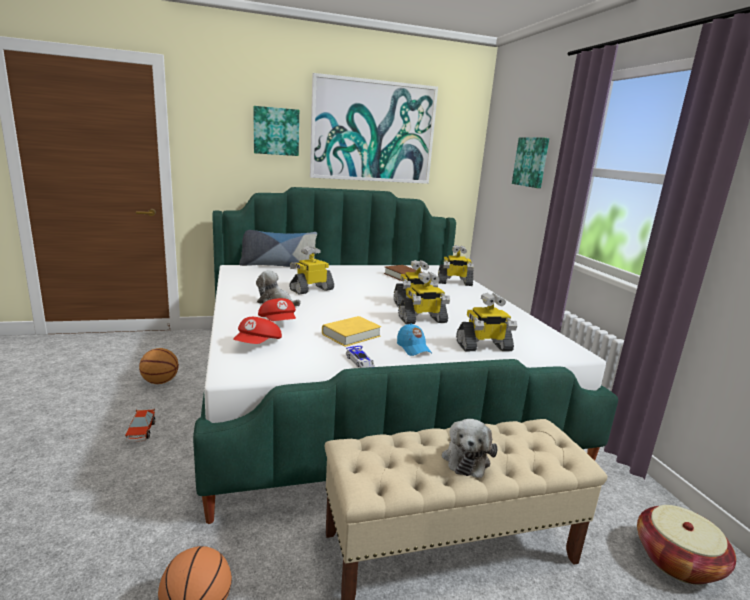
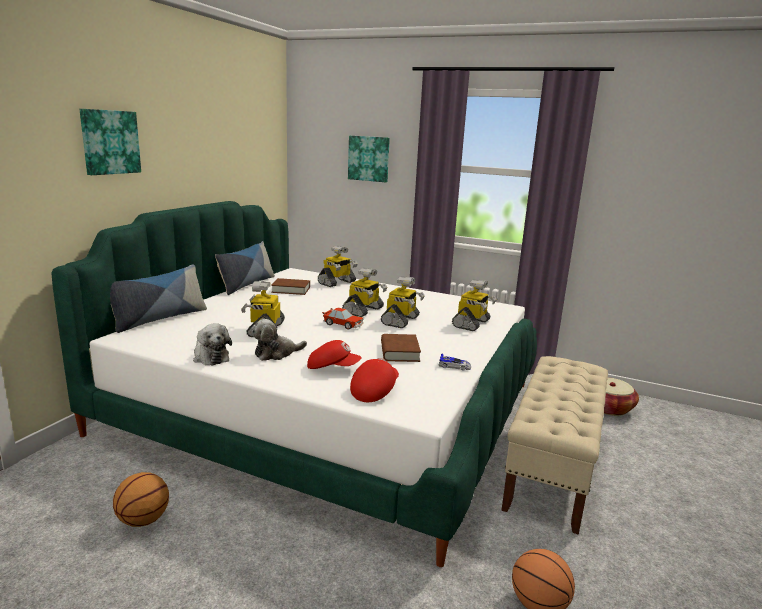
camera: 50 degrees left, 0 degrees up
toy car [125,408,155,442] -> toy car moved to [322,308,363,330]
red cap [233,317,282,344] -> red cap turned 120 degrees counterclockwise [350,358,399,402]
picture [310,73,438,184] -> none
yellow book [322,316,381,347] -> brown book [381,334,421,362]
blue cap [397,323,432,356] -> none
plush toy [442,419,497,478] -> plush toy moved to [193,324,232,366]
none -> pillow [215,241,275,295]

